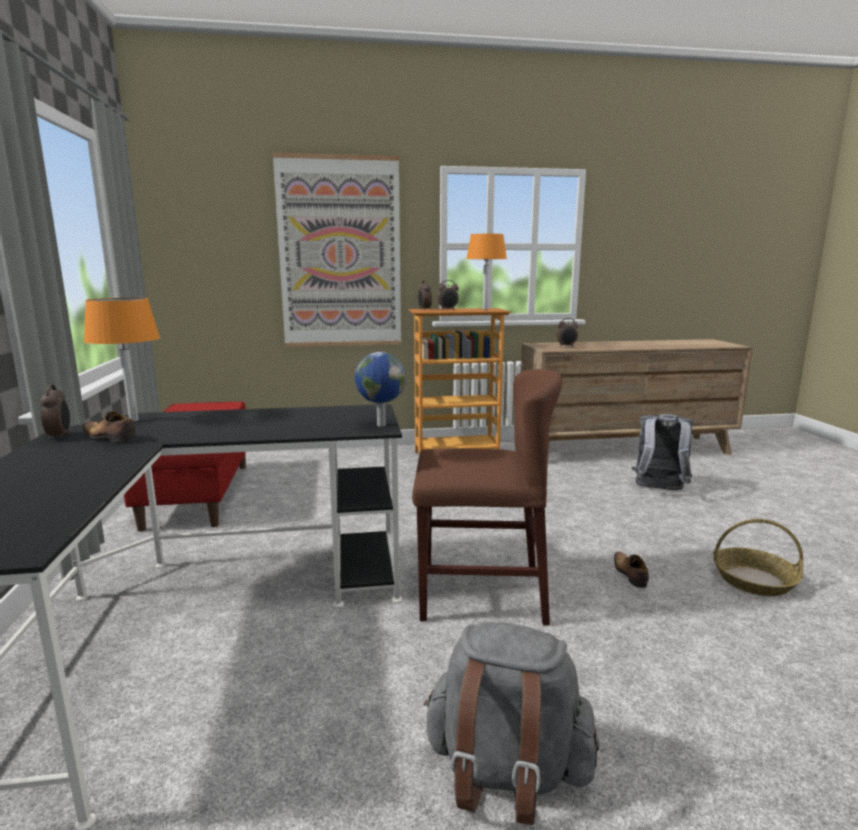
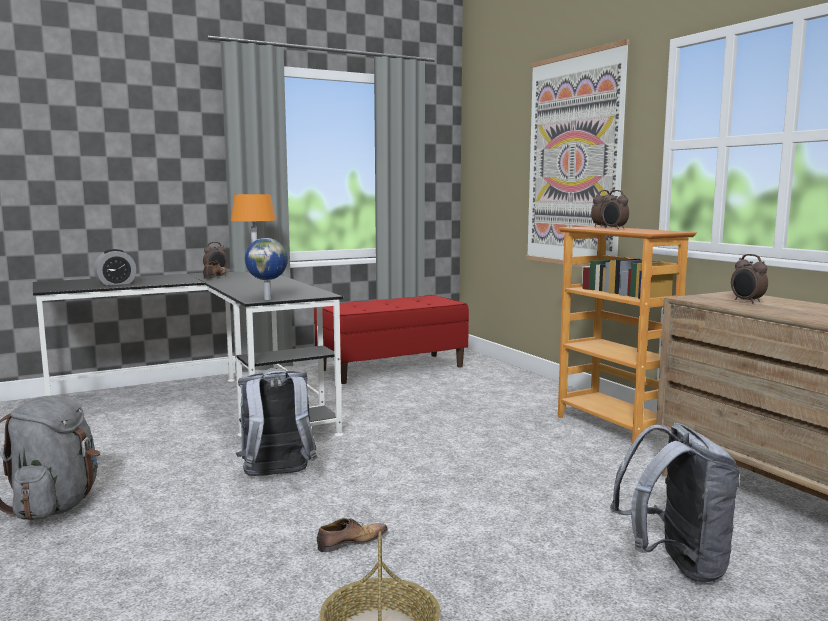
camera: 70 degrees right, 5 degrees down
brown chair [412,369,563,626] -> grey backpack [236,369,317,476]
orange table lamp [466,234,507,310] -> none
none -> alarm clock [94,249,136,286]

